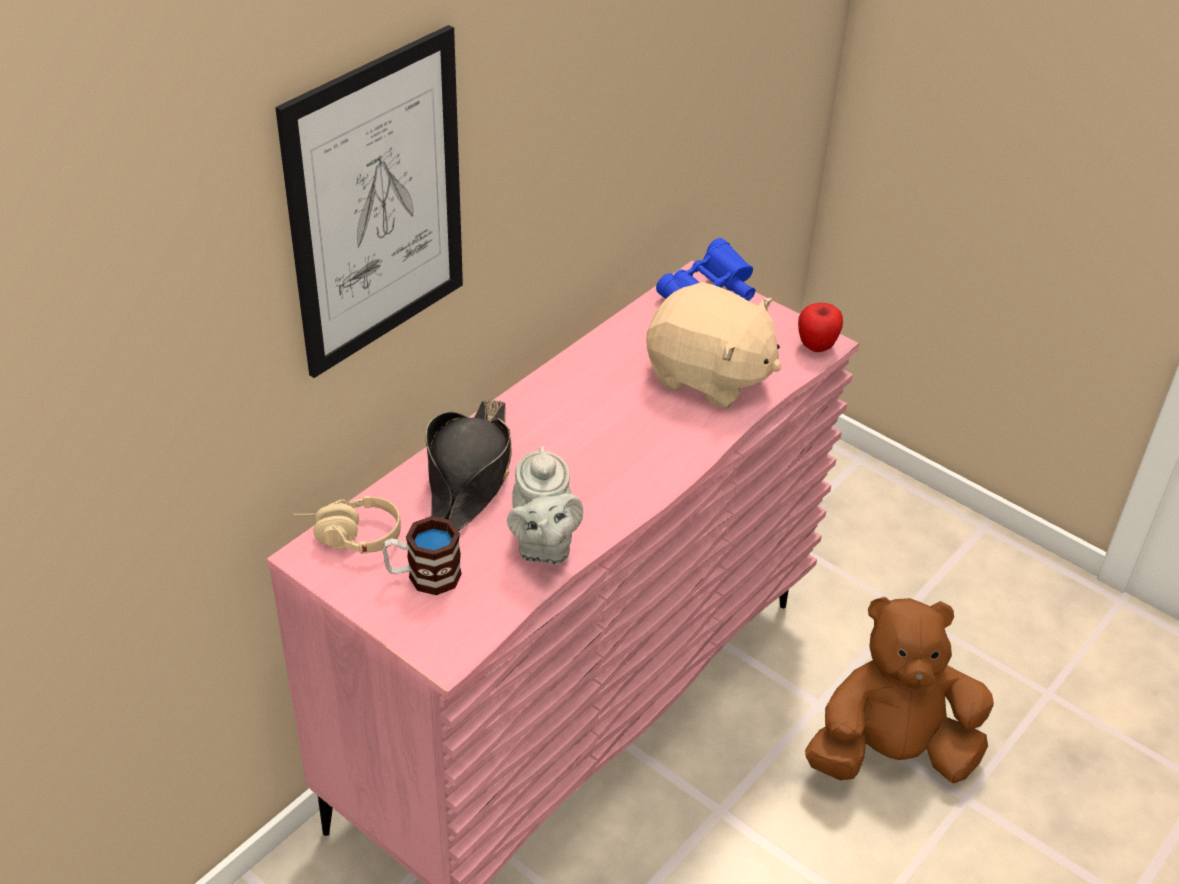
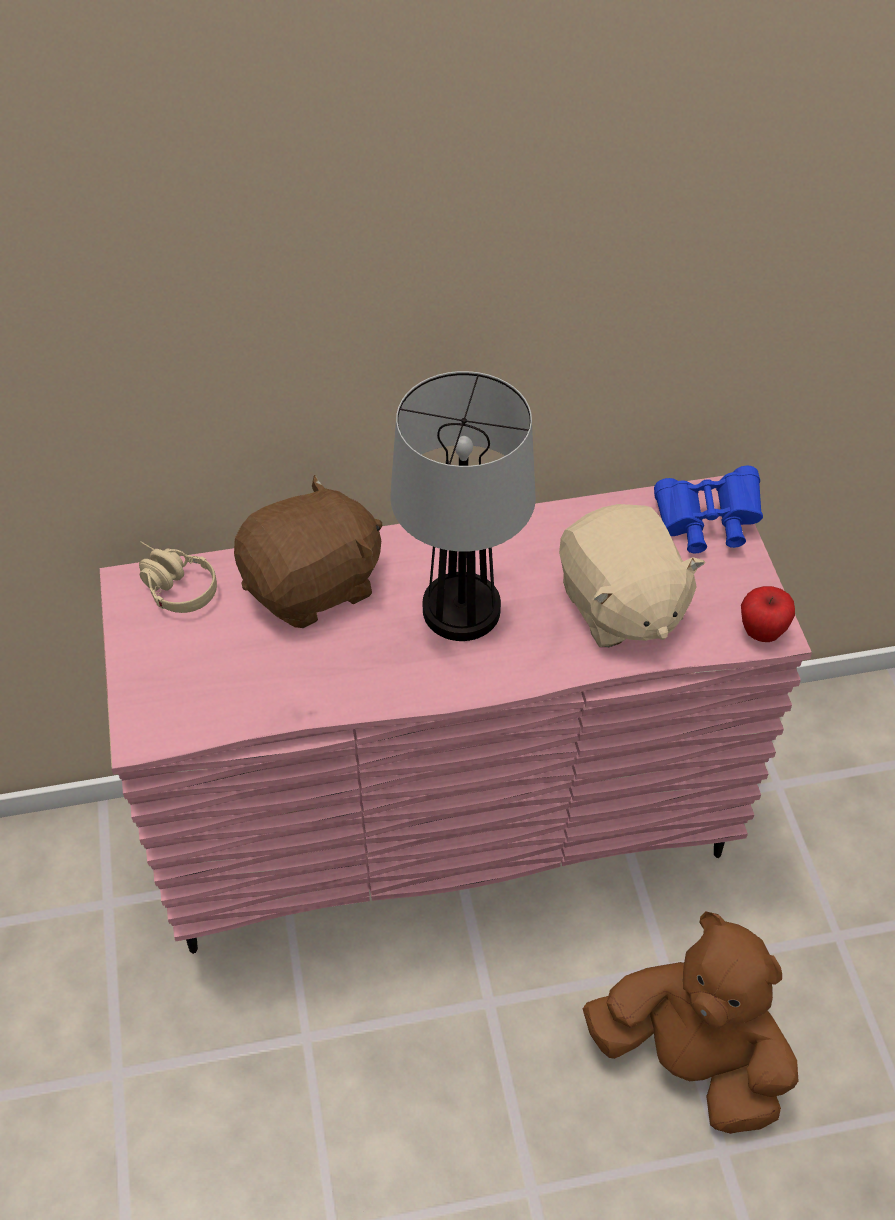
camera: 40 degrees right, 10 degrees up
picture [275,25,463,378] -> none
mug [382,516,462,595] -> none
black hat [425,400,512,531] -> brown plush toy [234,475,382,628]
grey teapot [507,446,583,564] -> none
none -> table lamp [390,371,536,641]

